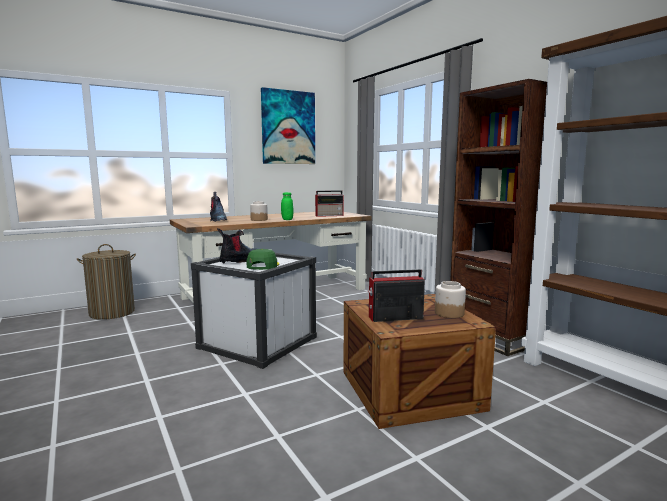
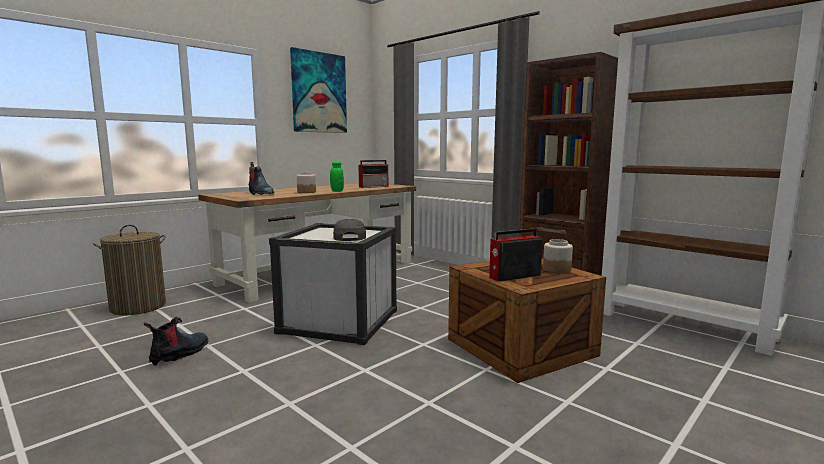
camera: 15 degrees left, 0 degrees up
boot [217,228,258,264] -> boot moved to [144,317,208,366]
green cap [246,249,279,270] -> grey cap [333,219,366,241]

